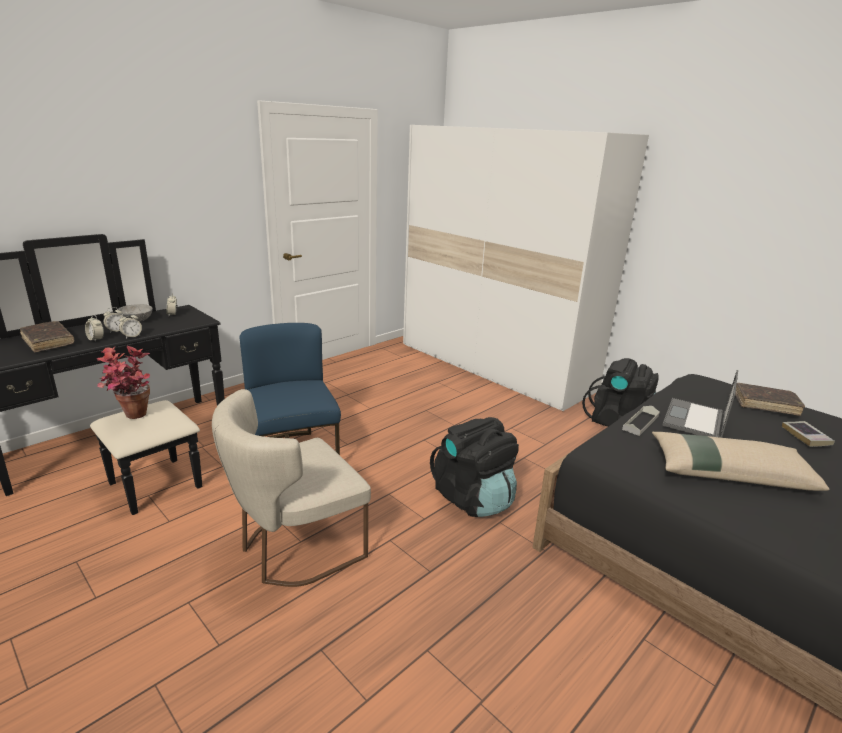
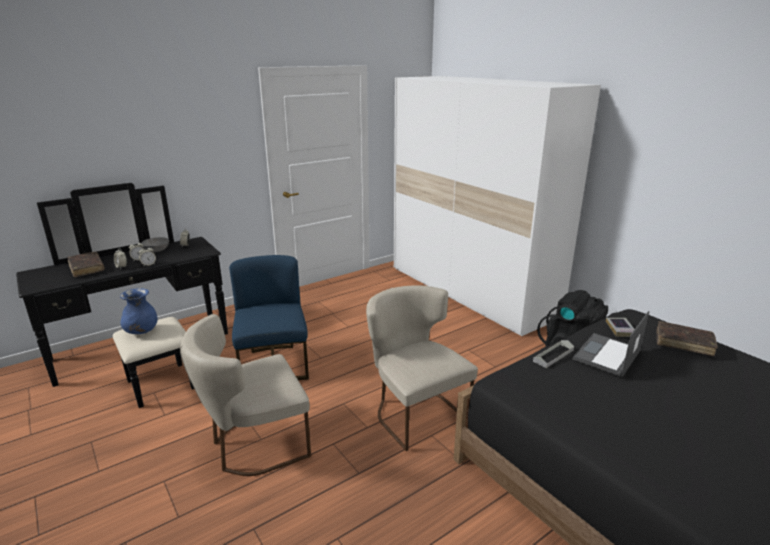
camera: 10 degrees right, 0 degrees up
potted plant [97,346,150,419] -> blue vase [120,288,157,334]
black backpack [430,417,519,517] -> beige chair [366,285,478,451]
beige pillow [652,432,829,491] -> none
book [782,421,835,447] -> book moved to [606,318,635,337]

